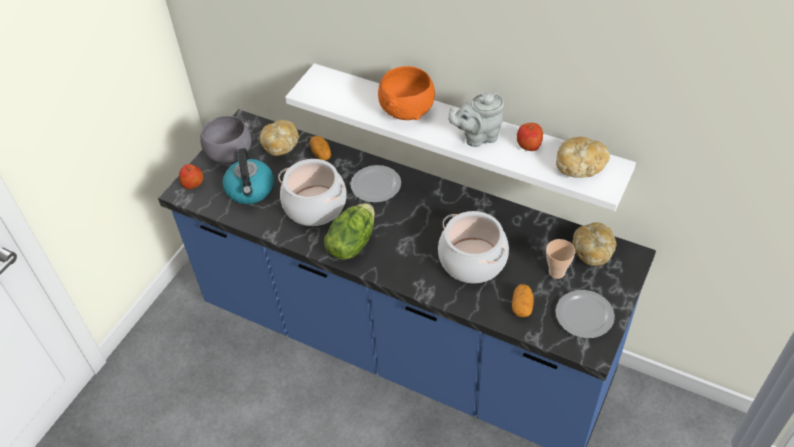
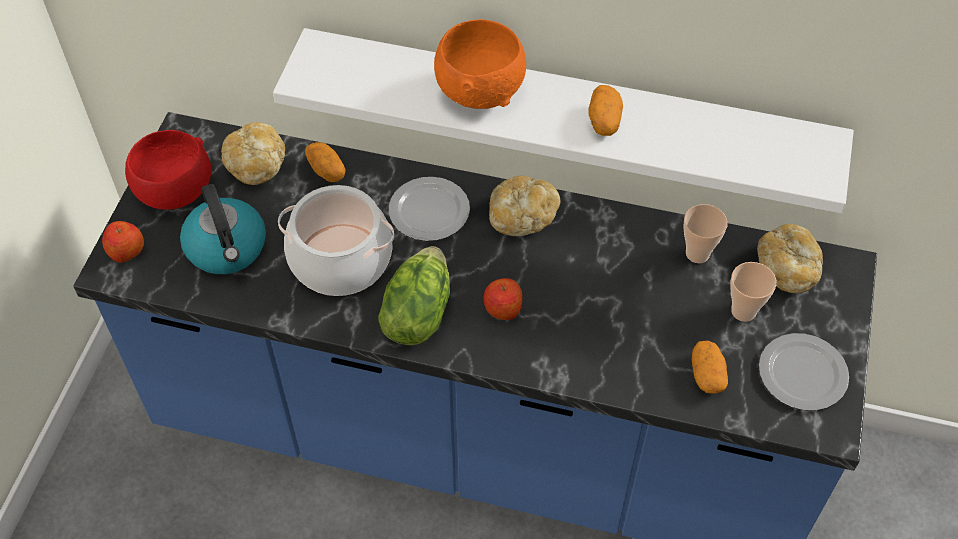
camera: 15 degrees left, 5 degrees up
grey bowl [200,116,252,163] -> red bowl [125,130,212,210]
cooking pot [438,211,509,283] -> none
grey teapot [448,92,504,147] -> potato [588,85,623,136]
apple [517,123,543,151] -> apple moved to [484,278,522,320]
bread [556,137,610,178] -> bread moved to [489,176,560,236]
none -> cup [683,204,728,263]

